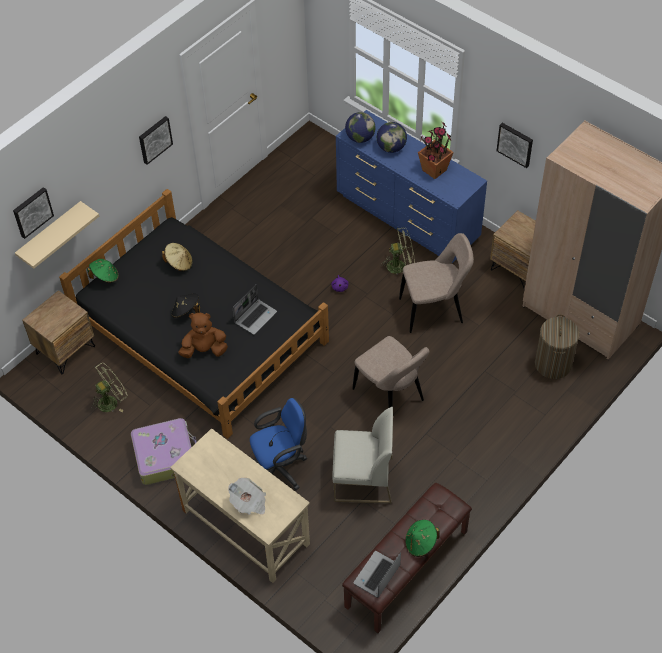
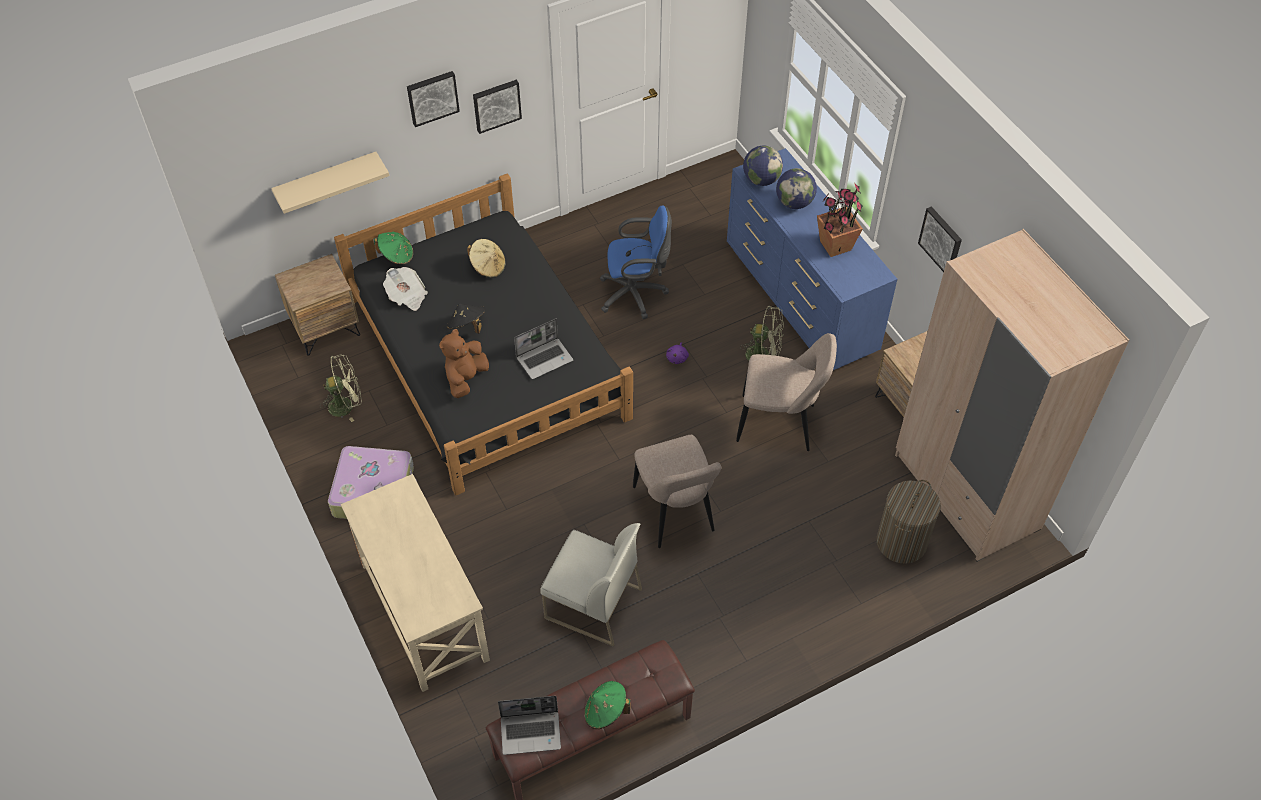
camera: 20 degrees right, 0 degrees up
picture [13,187,54,239] -> picture moved to [407,71,460,127]
brown plush toy [178,313,228,358] -> brown plush toy turned 75 degrees counterclockwise [439,329,489,398]
newspaper [228,478,266,515] -> newspaper moved to [383,267,428,311]
blue office chair [250,398,307,490] -> blue office chair moved to [600,206,672,319]
laptop [353,551,401,598] -> laptop turned 150 degrees counterclockwise [498,696,561,755]

